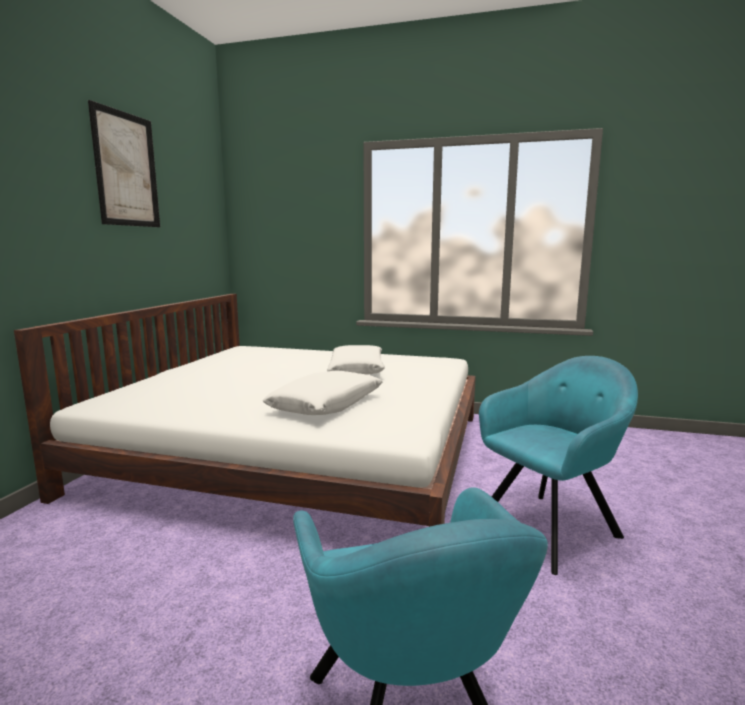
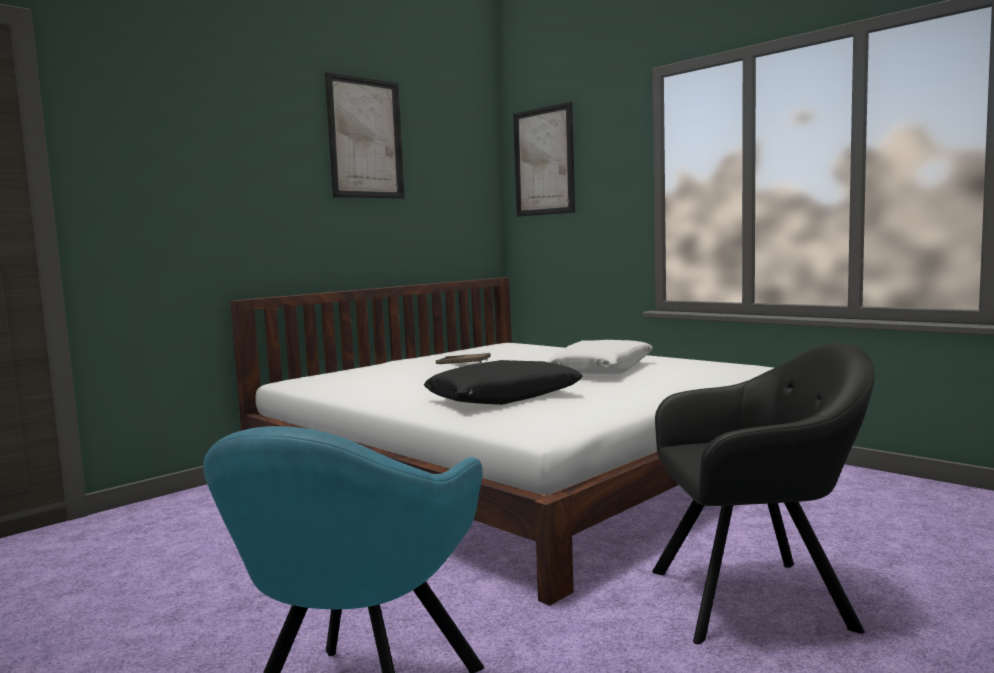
camera: 30 degrees right, 5 degrees down
white pillow [263,371,383,415] -> black pillow [424,360,583,405]
turquoise armchair [479,356,638,575] -> black armchair [652,343,875,644]
none -> brown tray [436,353,491,364]
none -> picture [513,102,575,217]

